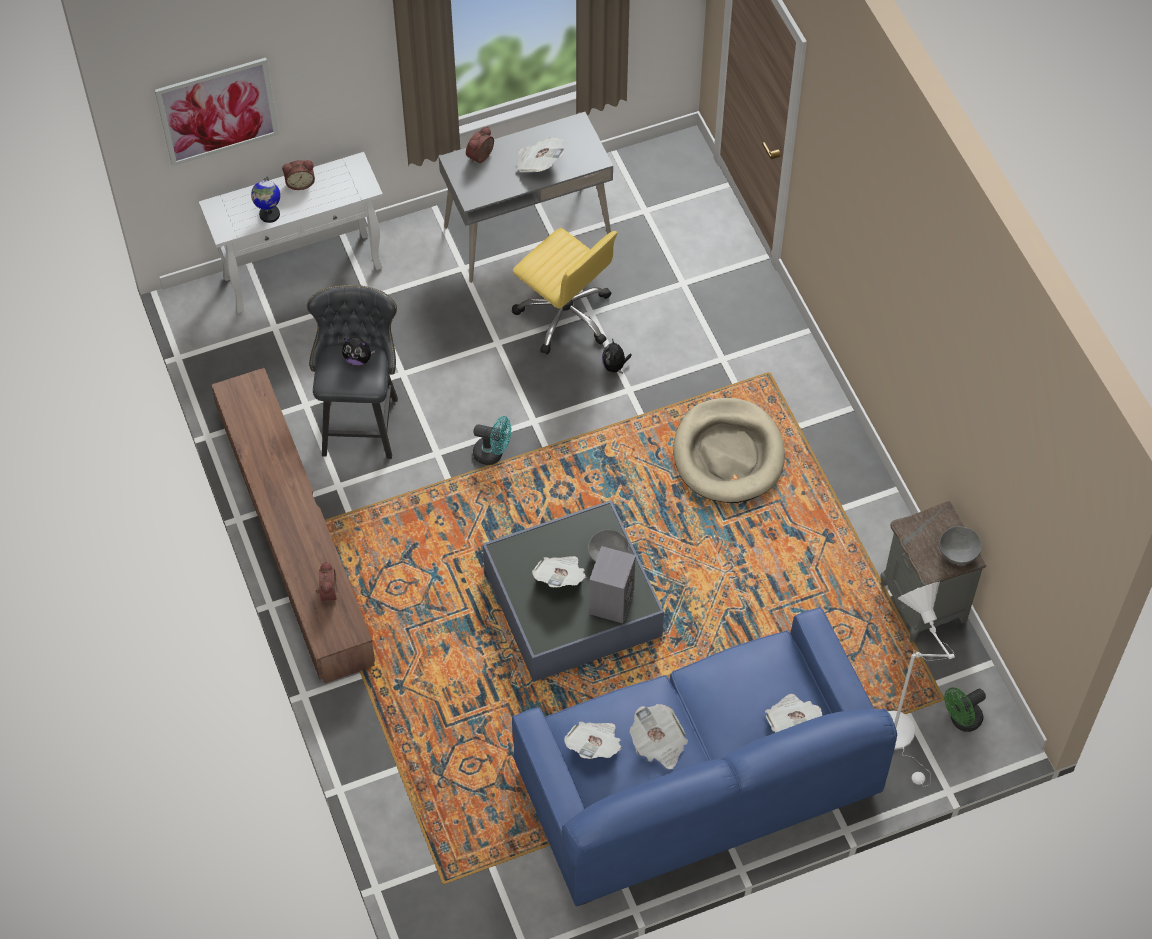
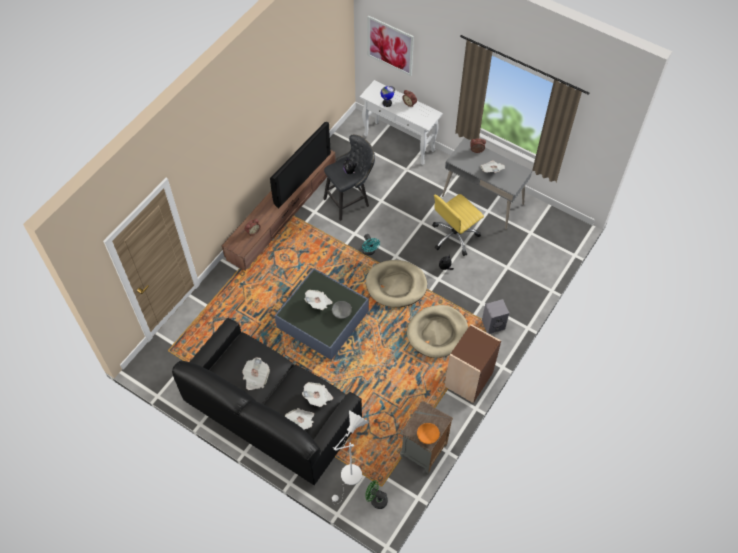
camera: 55 degrees right, 0 degrees up
yellow office chair [512,228,617,355] -> yellow office chair turned 45 degrees clockwise [432,194,484,256]
blue sofa [512,607,897,906] -> black sofa [172,318,362,485]
newspaper [564,722,622,759] -> newspaper moved to [302,382,333,407]
grey speaker [589,546,636,623] -> grey speaker moved to [482,299,509,334]
grey bowl [939,526,982,565] -> orange bowl [417,423,440,444]
none -> television [270,122,331,208]
none -> beige dog bed [366,260,427,307]
none -> brown bookcase [445,324,501,403]

